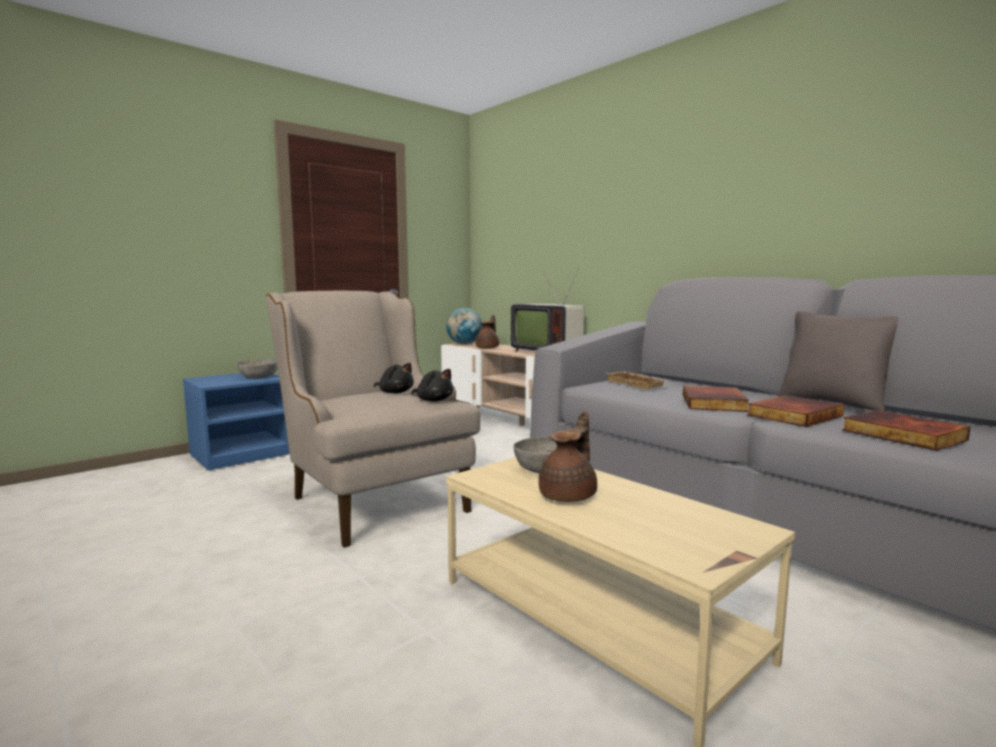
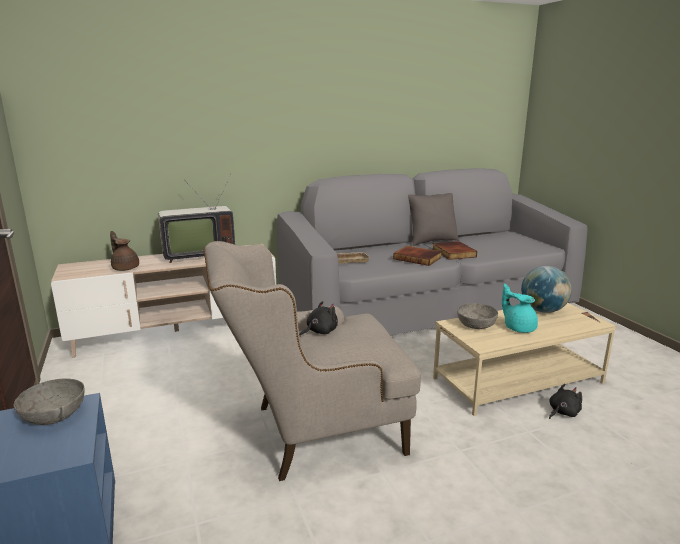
camera: 70 degrees left, 10 degrees up
black plush toy [412,369,453,401] -> black plush toy moved to [549,384,582,419]
globe [446,308,483,345] -> globe moved to [521,266,572,313]
brown teapot [539,411,597,502] -> turquoise teapot [502,284,538,333]
book [842,410,970,451] -> none

